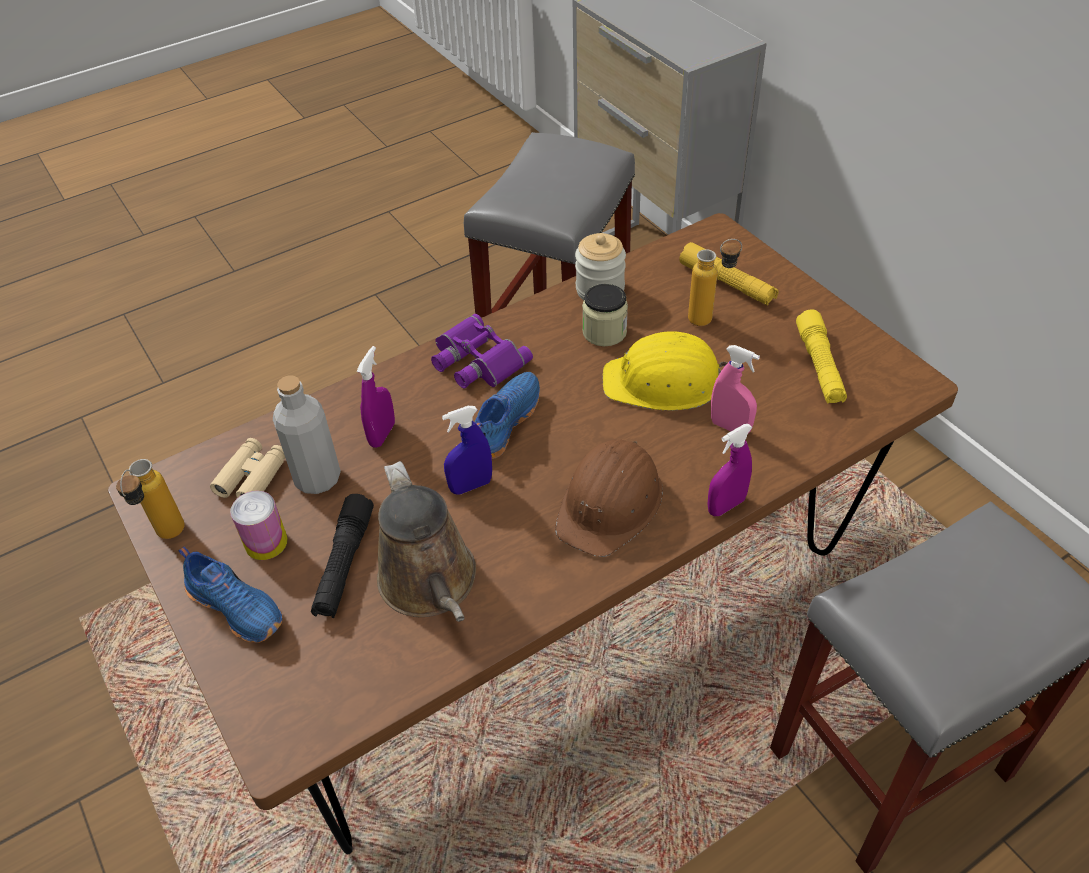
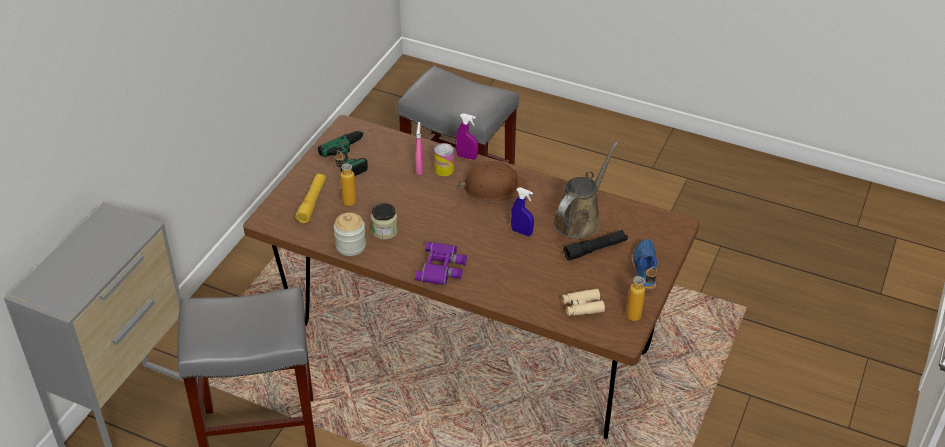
camera: 125 degrees left, 5 degrees down
can [230,491,288,560] -> can moved to [434,143,454,176]
grey bottle [273,375,341,494] -> none
purple spray bottle [357,346,395,448] -> none
blue shoe [475,372,540,459] -> none
yellow hard hat [603,331,727,411] -> none
yellow flashlight [796,309,847,404] -> power drill [318,129,373,176]

